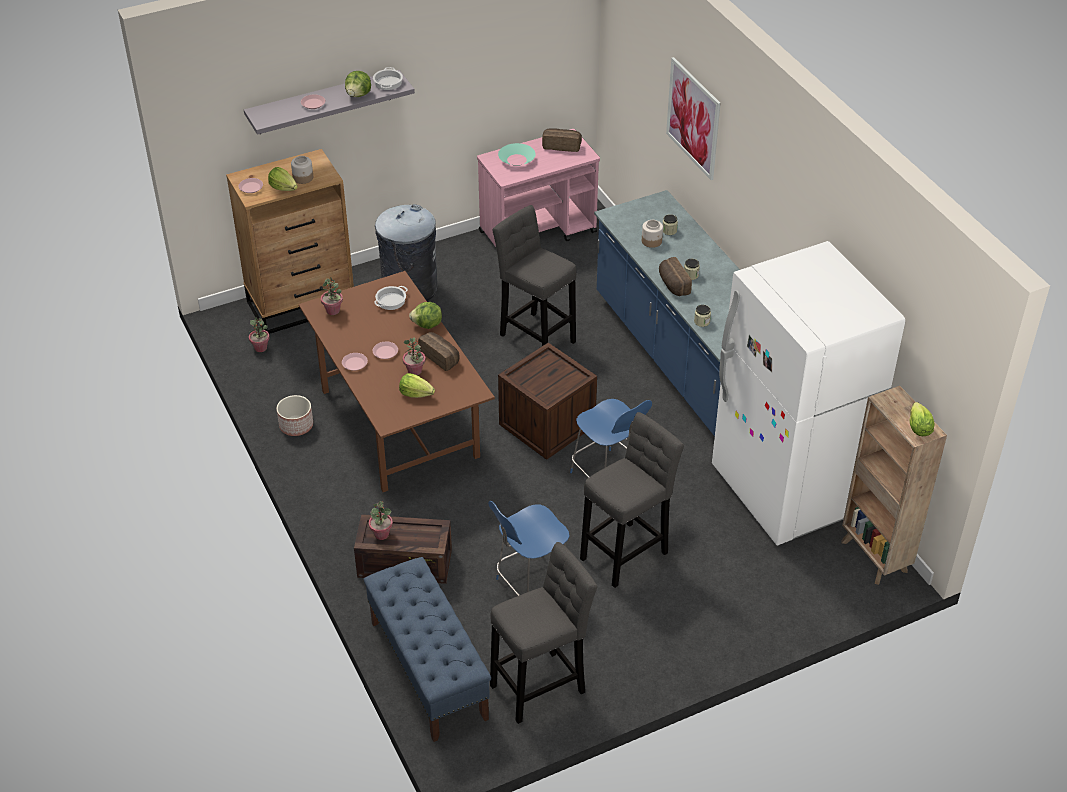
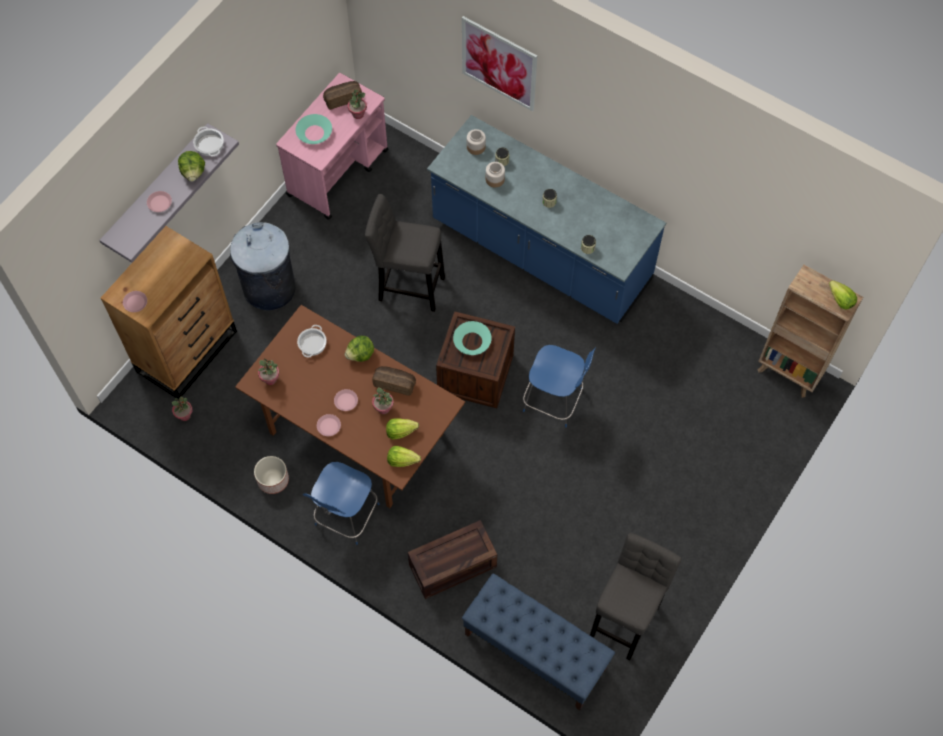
camera: 30 degrees left, 20 degrees up
lettuce [268,167,298,191] -> lettuce moved to [387,446,421,467]
jar [291,156,313,184] -> jar moved to [467,129,486,155]
potted plant [369,501,393,540] -> potted plant moved to [348,89,367,119]
blue chair [488,501,570,596] -> blue chair moved to [303,462,380,545]
grey stool [580,412,684,588] -> none
bread [659,257,692,296] -> none
white fridge [712,241,905,546] -> none
none -> turquoise bowl [453,321,492,355]

